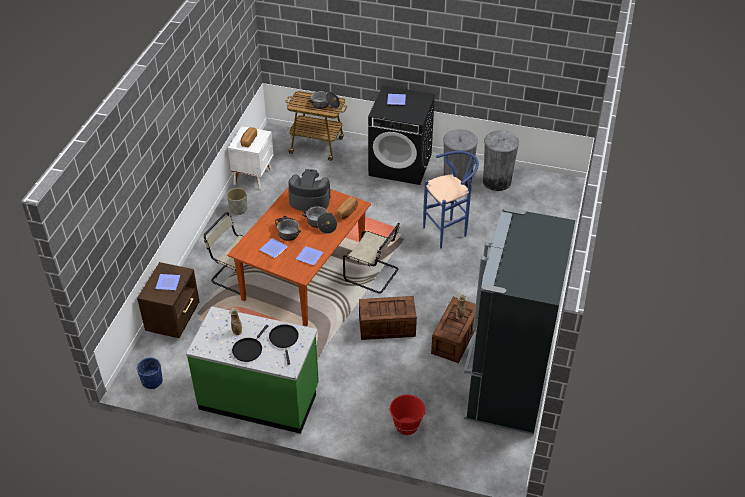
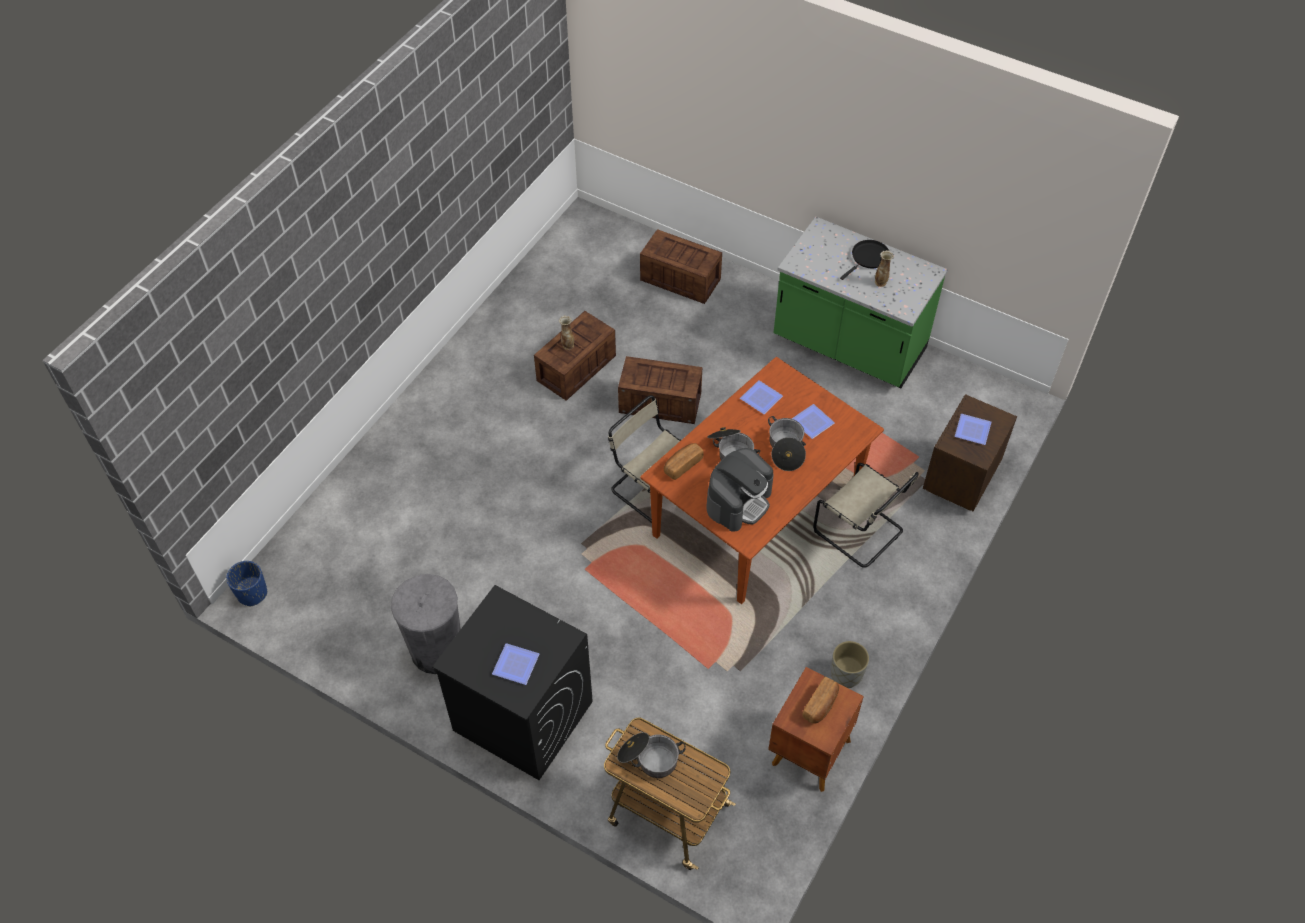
camera: 165 degrees left, 10 degrees up
blue planter [137,357,163,389] -> blue planter moved to [226,561,267,607]
white nightstand [228,126,273,190] -> brown nightstand [768,667,864,792]
black frying pan [269,324,299,365] -> none
coffee machine [288,169,330,212] -> coffee machine turned 75 degrees counterclockwise [706,448,773,532]
red bucket [389,395,426,435] -> crate [640,229,722,304]
blue stool [423,151,479,248] -> none
black fridge [464,207,575,435] -> none
grey trash can [483,130,519,191] -> none

